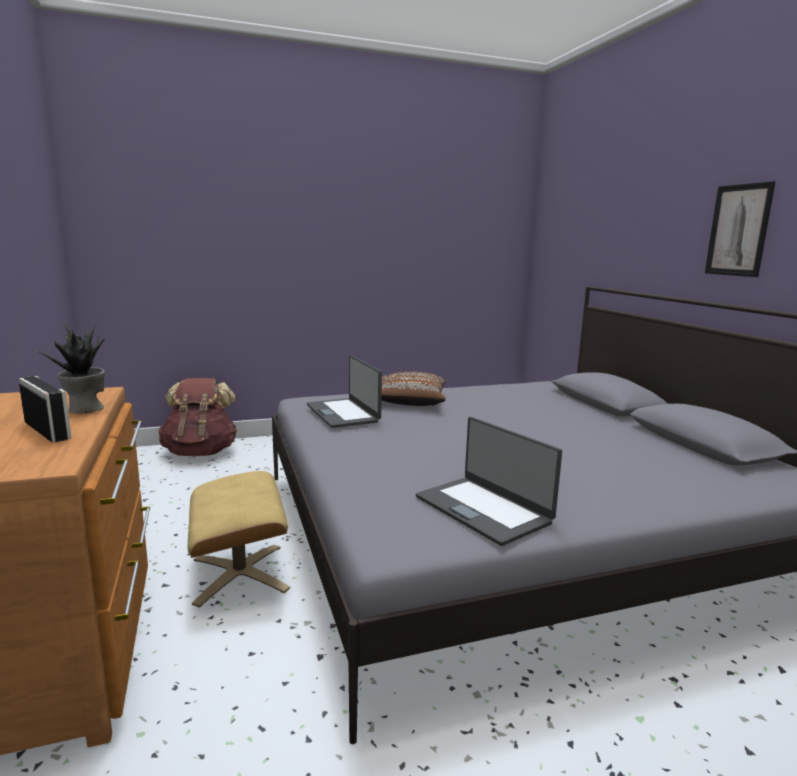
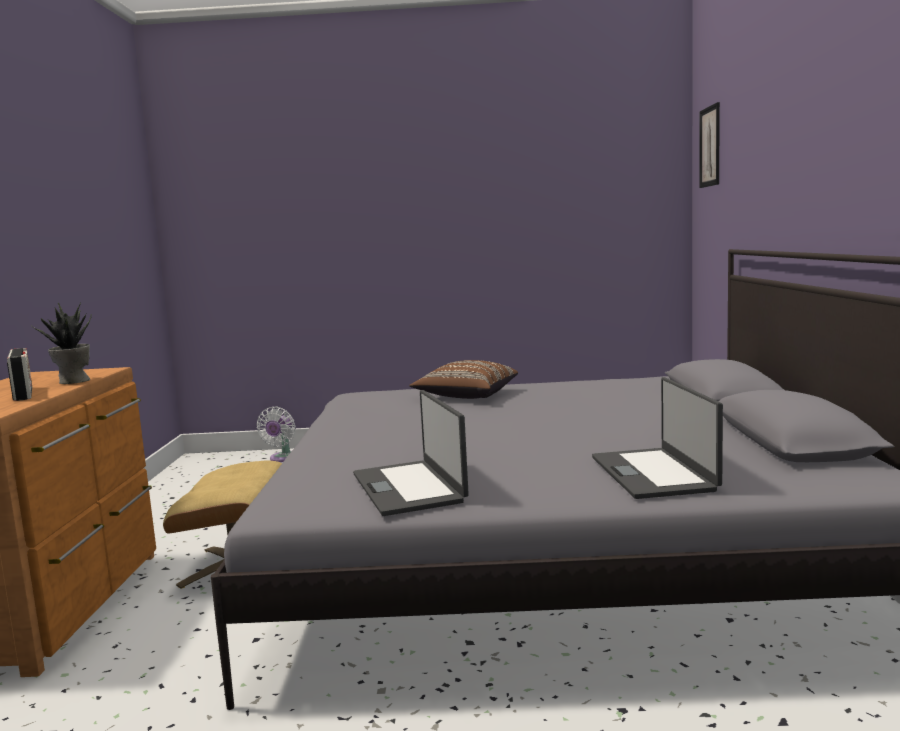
camera: 20 degrees right, 5 degrees down
brown backpack [158,378,238,456] -> white fan [257,406,296,462]
laptop [307,355,382,428] -> laptop moved to [592,377,723,499]
picture [705,181,776,277] -> picture moved to [699,102,720,188]

